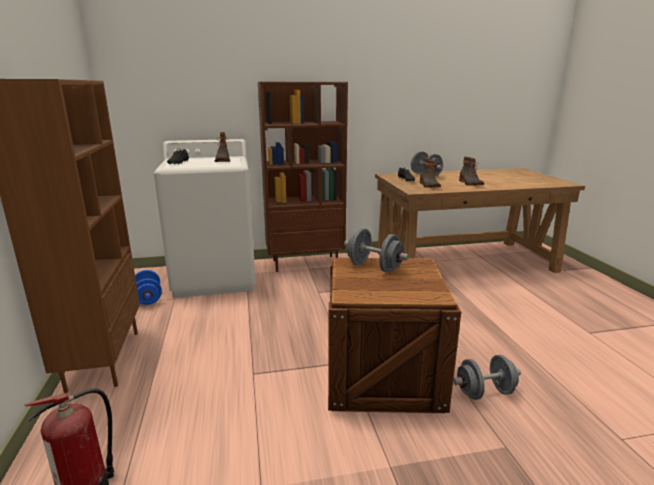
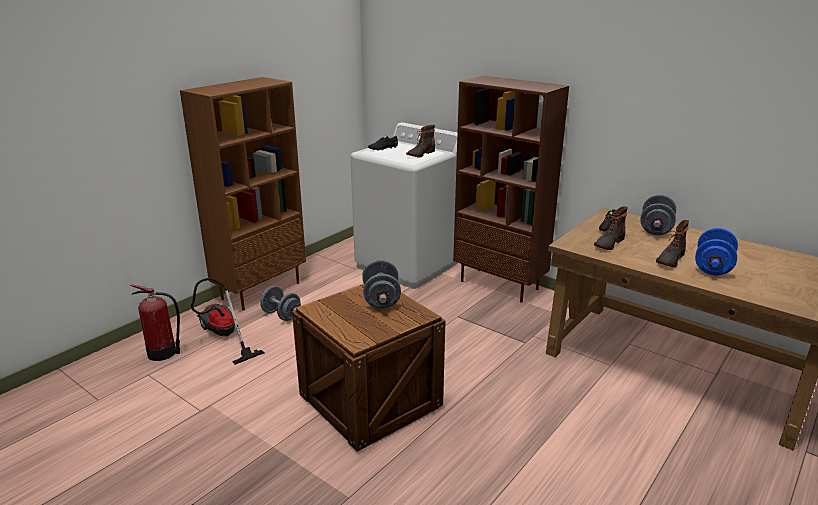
camera: 50 degrees right, 5 degrees up
blue dumbbell [135,270,162,305] -> blue dumbbell moved to [695,228,738,275]
grey dumbbell [453,355,521,400] -> grey dumbbell moved to [260,286,301,321]
none -> vacuum cleaner [191,278,264,365]

